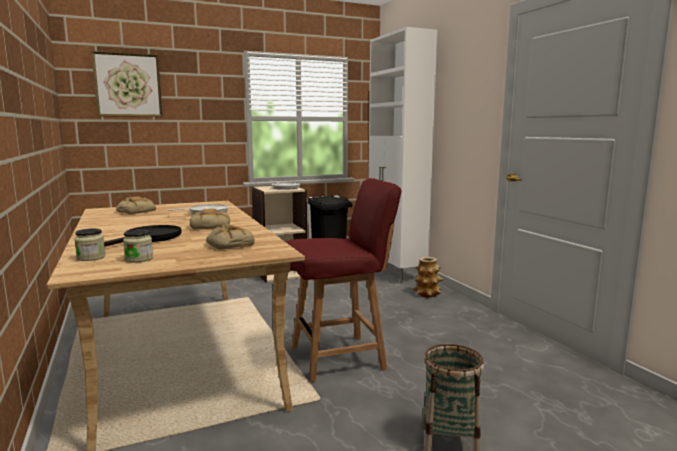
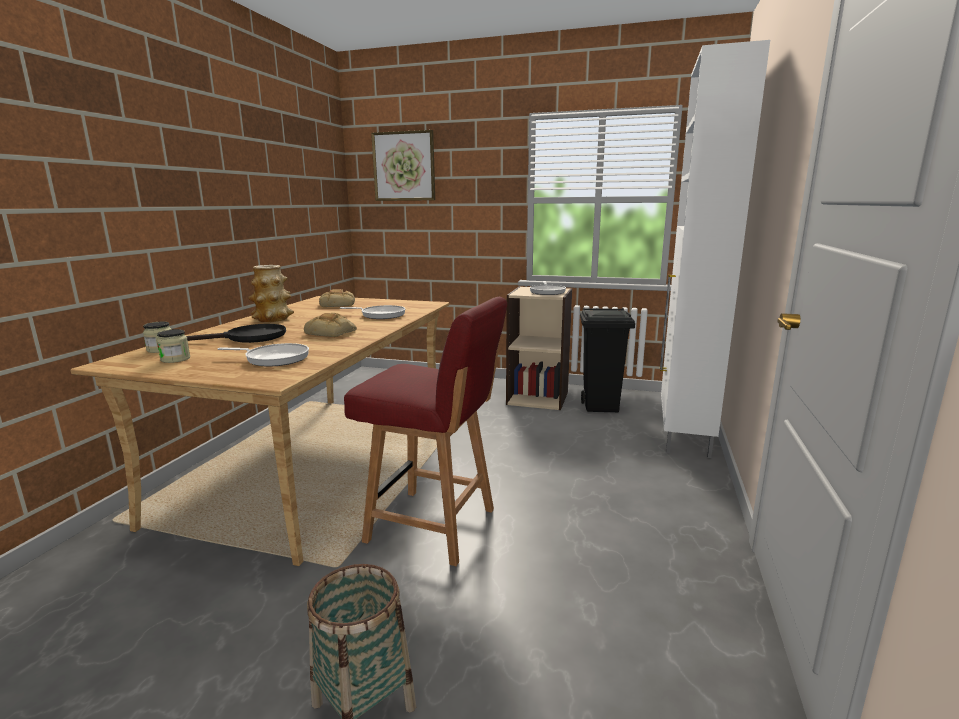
camera: 40 degrees right, 5 degrees up
bread [206,223,255,250] -> frying pan [218,343,309,367]
vase [413,257,444,297] -> vase moved to [248,265,294,322]

